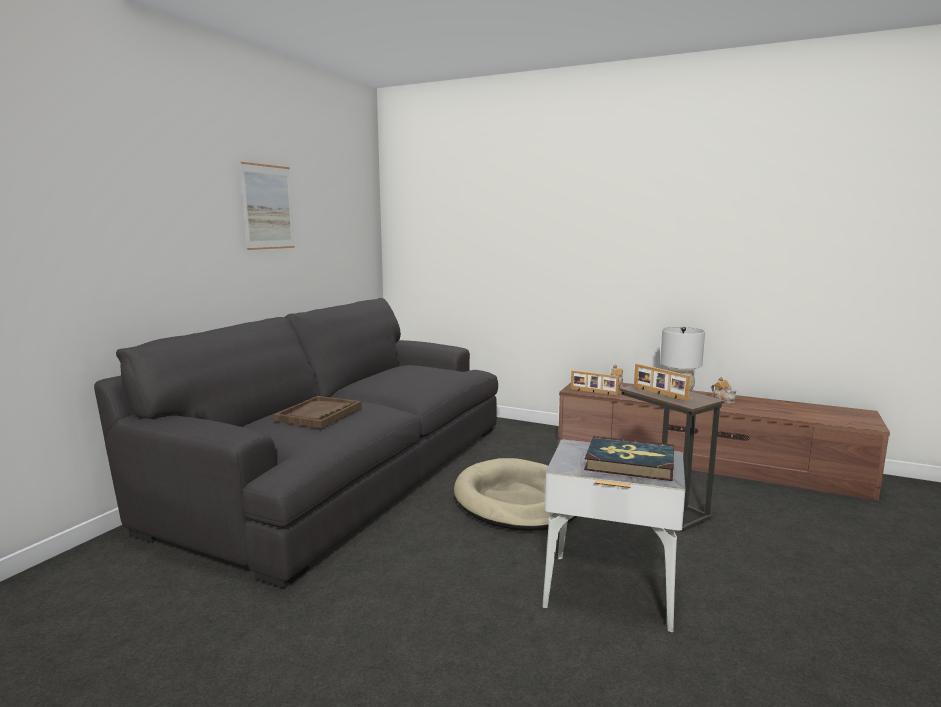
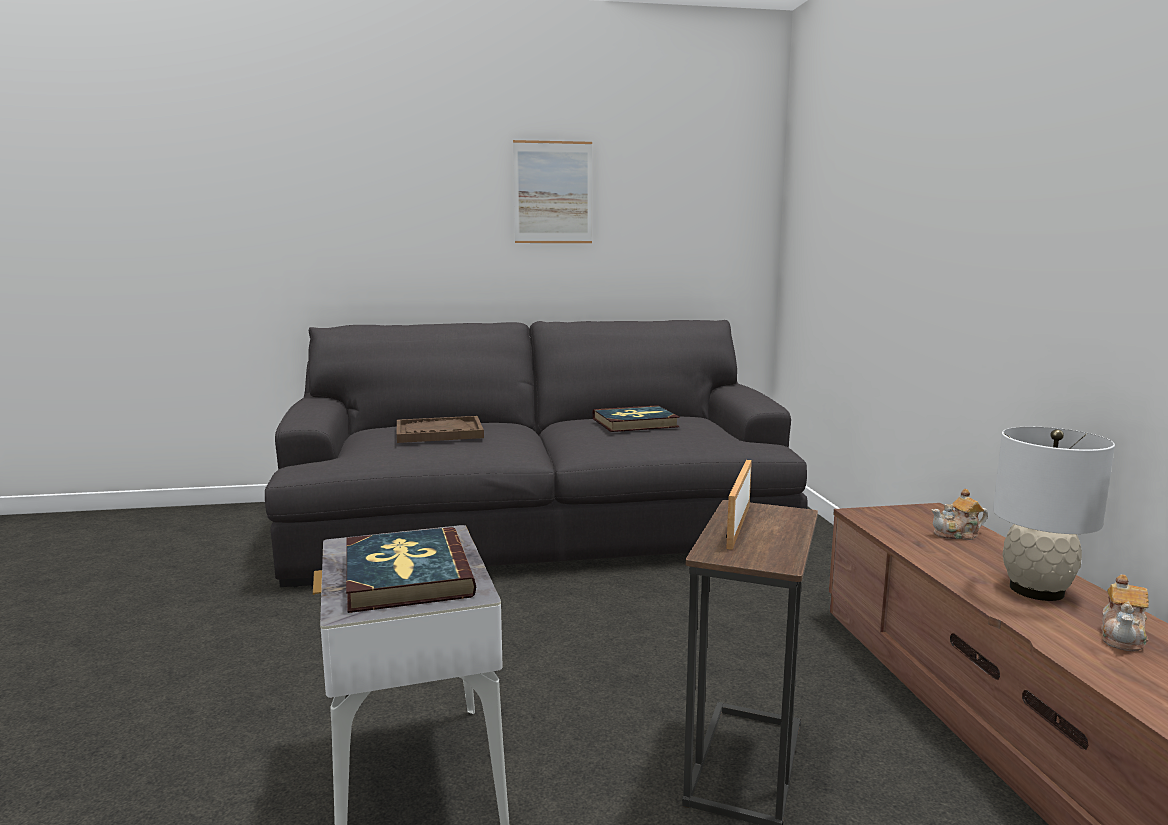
camera: 55 degrees right, 0 degrees up
beige dog bed [454,458,576,531] -> none
picture frame [571,370,619,396] -> none
none -> book [592,405,680,432]

